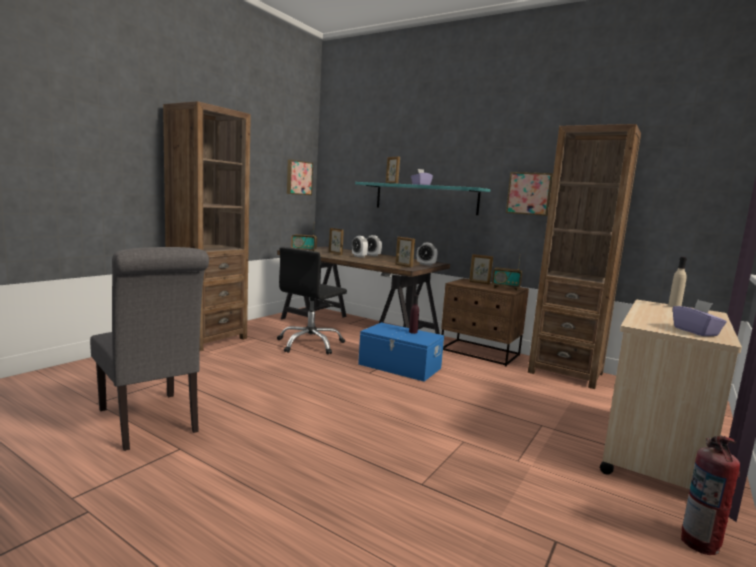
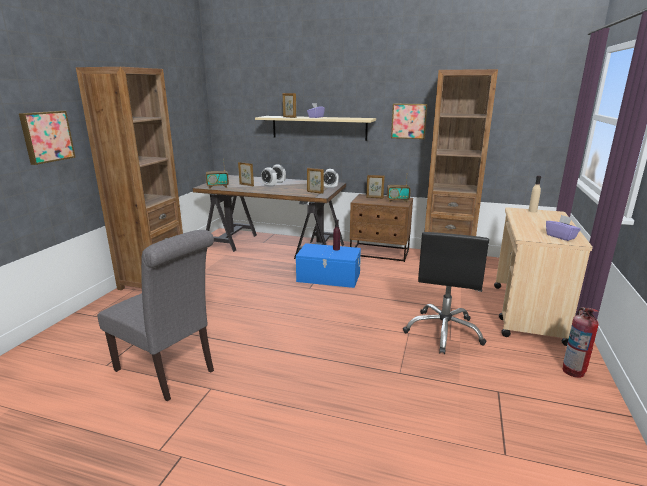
camera: 15 degrees left, 10 degrees up
black office chair [277,247,347,354] -> black office chair moved to [403,232,489,354]
picture [287,159,313,195] -> picture moved to [19,111,76,165]
turquoise shelf [355,182,491,215] -> beige shelf [255,116,376,141]

